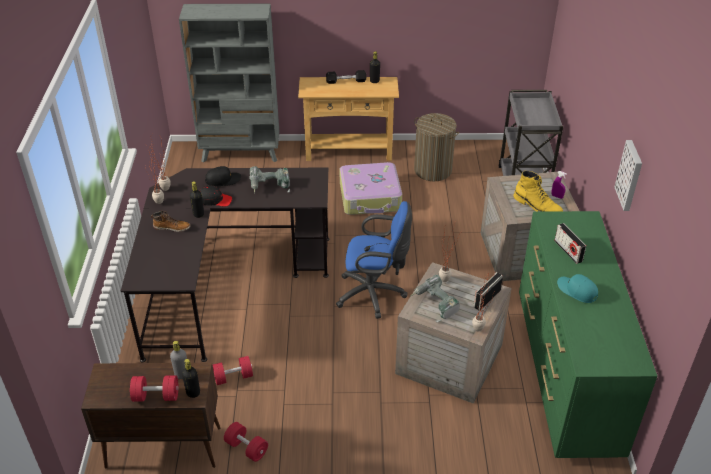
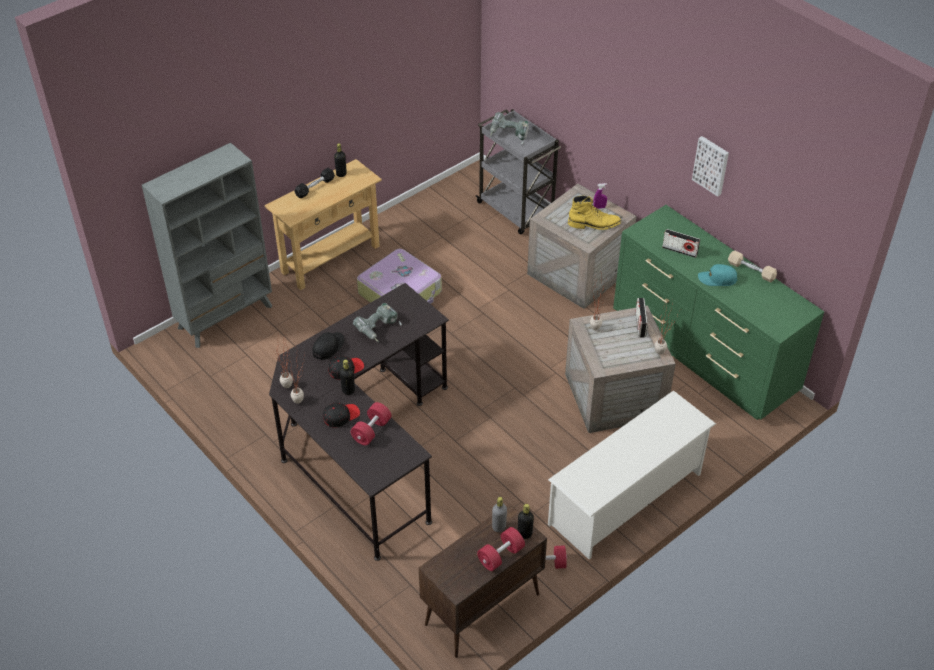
camera: 40 degrees left, 5 degrees up
boot [151,211,191,232] -> black cap [323,402,360,428]
red dumbbell [213,356,253,385] -> red dumbbell moved to [350,402,391,445]
blue office chair [336,201,412,319] -> none
power drill [410,275,460,323] -> power drill moved to [490,112,529,144]
laundry basket [414,113,459,181] -> none
none -> white shoe rack [548,390,716,559]
none -> beige dumbbell [728,251,777,282]

